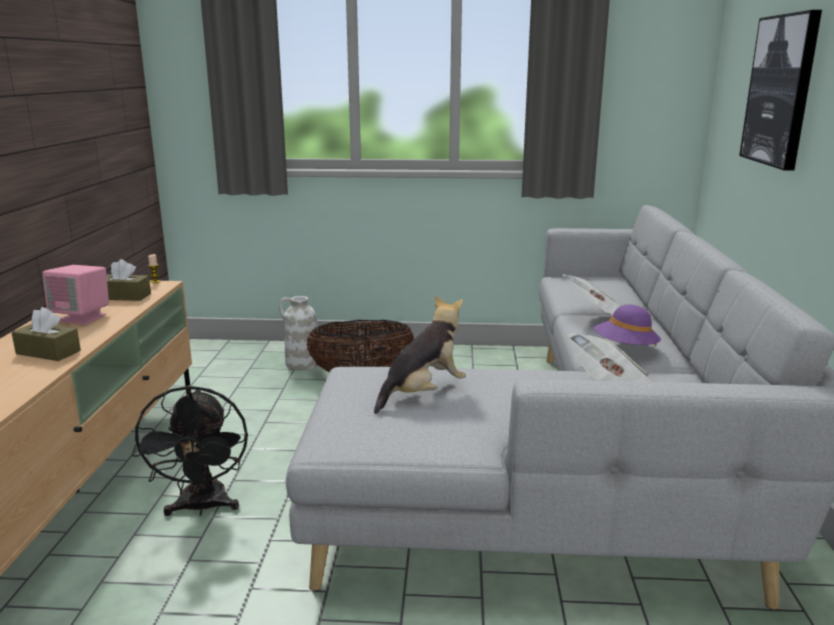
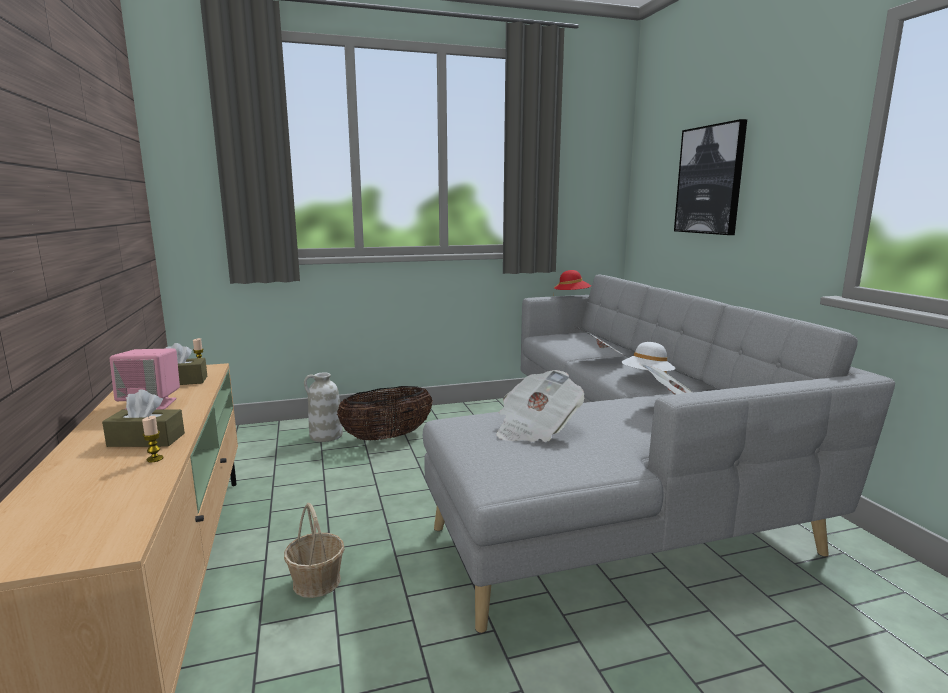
camera: 20 degrees left, 5 degrees down
black fan [132,385,248,516] -> basket [284,503,344,598]
plush toy [374,295,466,414] -> newspaper [497,370,585,442]
purple hat [594,304,661,346] -> white hat [621,342,676,373]
none -> candle [142,416,163,462]
none -> red hat [553,270,591,292]

